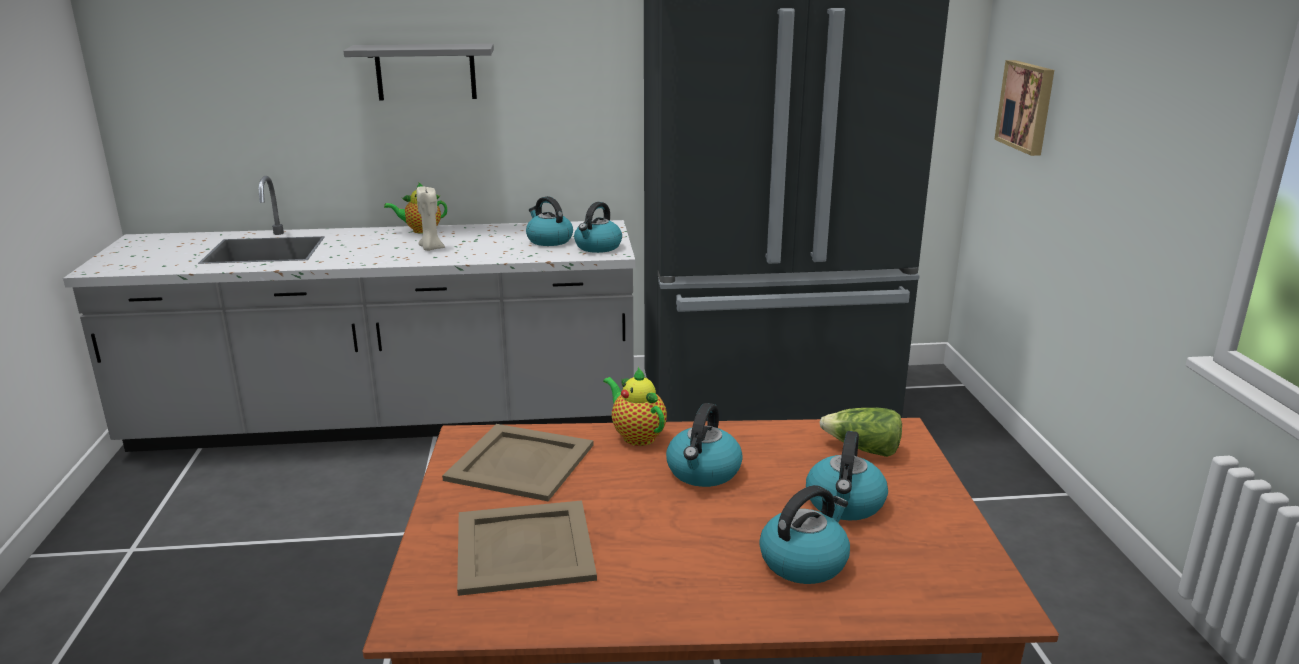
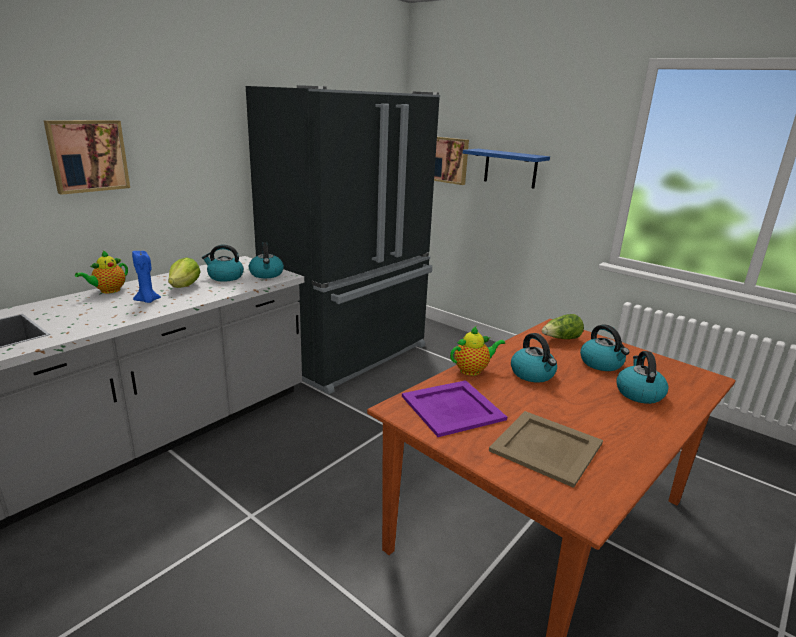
camera: 45 degrees left, 0 degrees up
grey shelf [343,44,494,100] -> picture [44,120,130,195]
beige candle [417,186,445,251] -> blue candle [132,250,161,303]
beige tray [442,424,593,501] -> purple tray [402,380,507,437]
teapot [603,367,667,446] -> teapot turned 150 degrees clockwise [450,326,505,376]
none -> lettuce [168,258,201,288]
none -> blue shelf [463,149,550,189]

